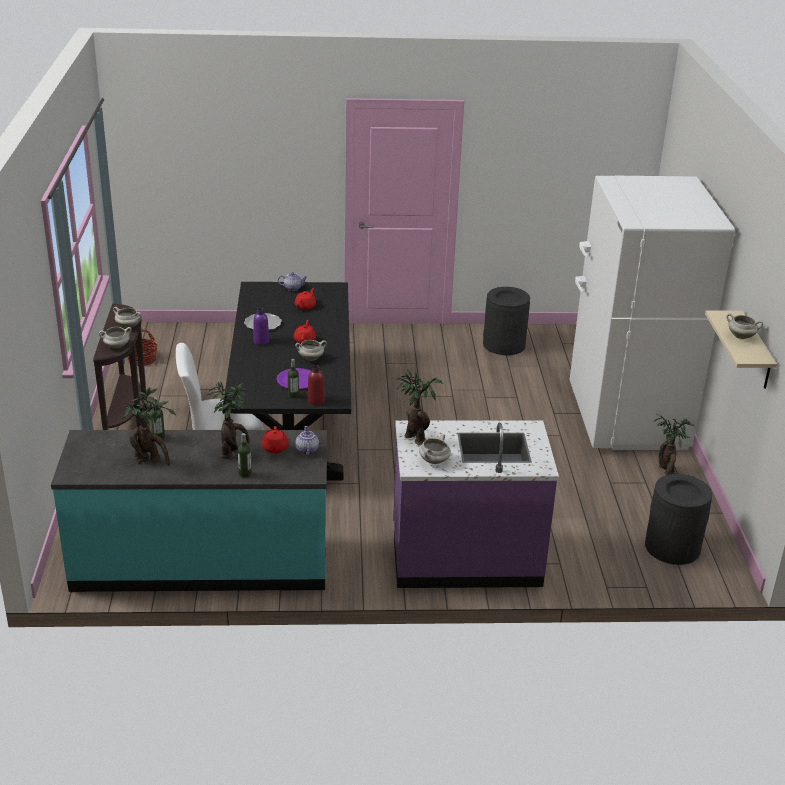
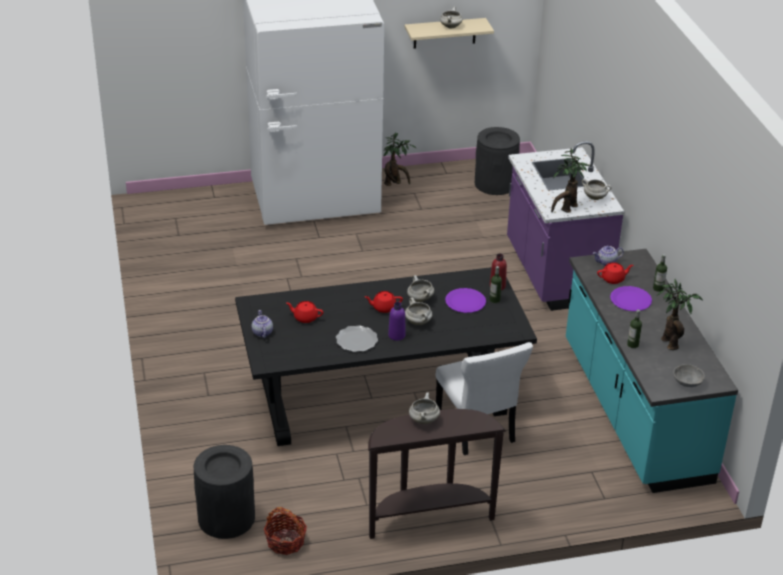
camera: 100 degrees left, 5 degrees up
white cooking pot [99,327,132,349] -> white cooking pot moved to [405,298,432,325]
potted plant [208,381,250,459] -> purple plate [610,286,652,311]
black trash can [483,287,530,355] -> black trash can moved to [193,445,255,539]
none -> grey bowl [673,364,705,387]

